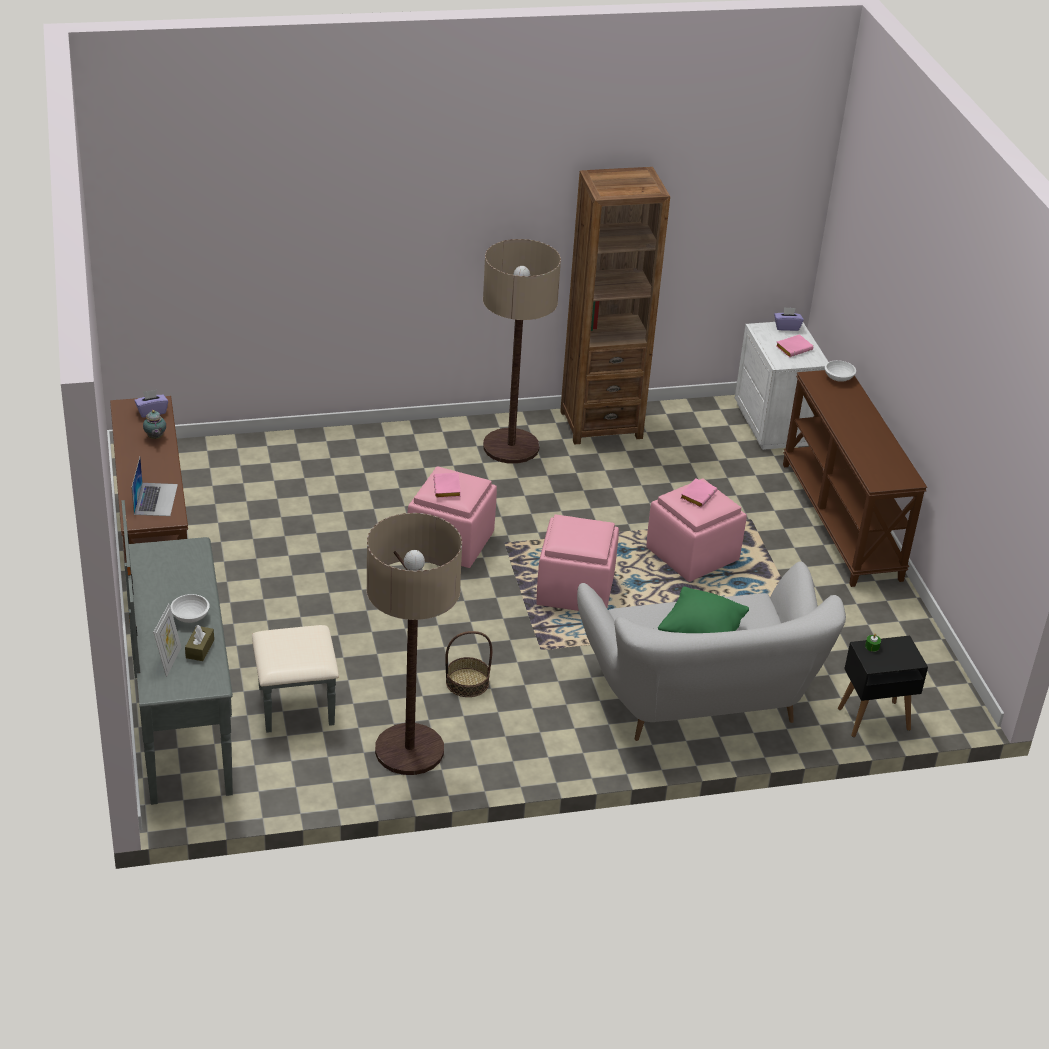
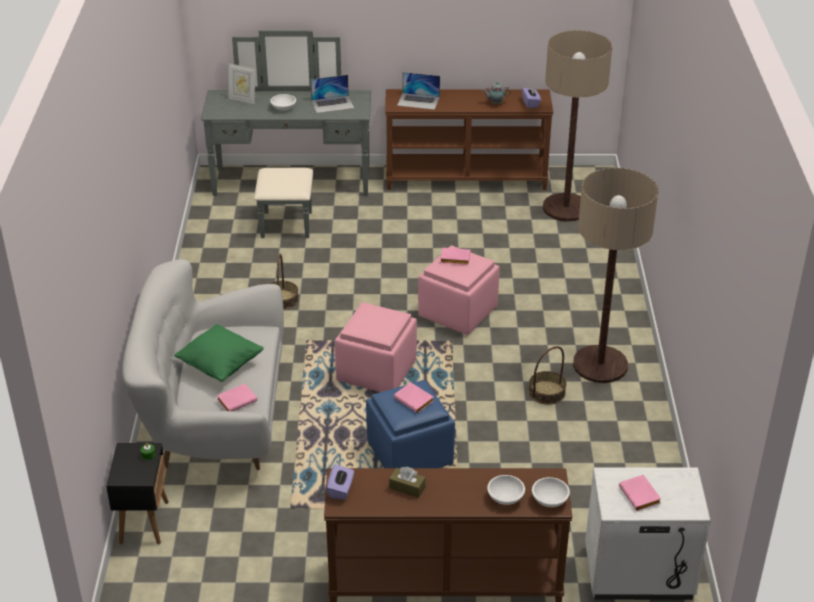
camera: 105 degrees right, 0 degrees up
brown tissue box [185,625,214,661] -> brown tissue box moved to [389,467,426,498]
floor lamp [366,513,462,775] -> floor lamp moved to [543,30,612,222]
brown bookcase [560,167,670,445] -> none
pink ottoman [646,478,747,582] -> blue ottoman [366,380,455,468]
purple tissue box [774,307,804,331] -> purple tissue box moved to [326,464,354,500]
none -> pink book [217,384,257,411]
none -> laptop [310,75,354,113]
none -> white bowl [487,475,525,505]
none -> basket [529,346,566,405]

